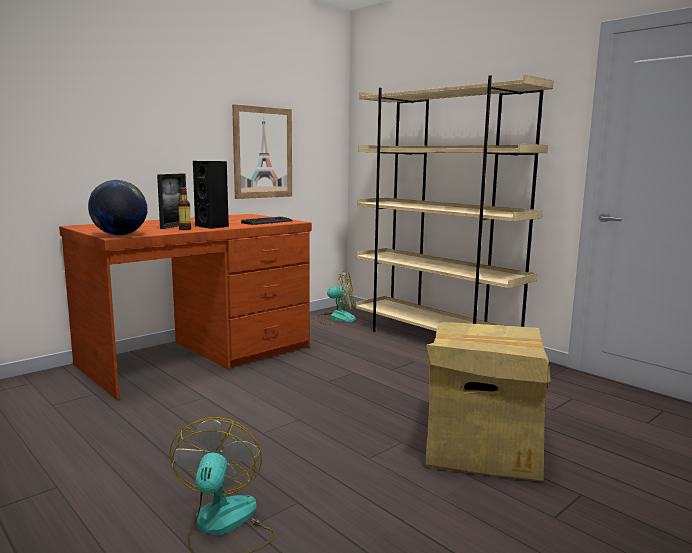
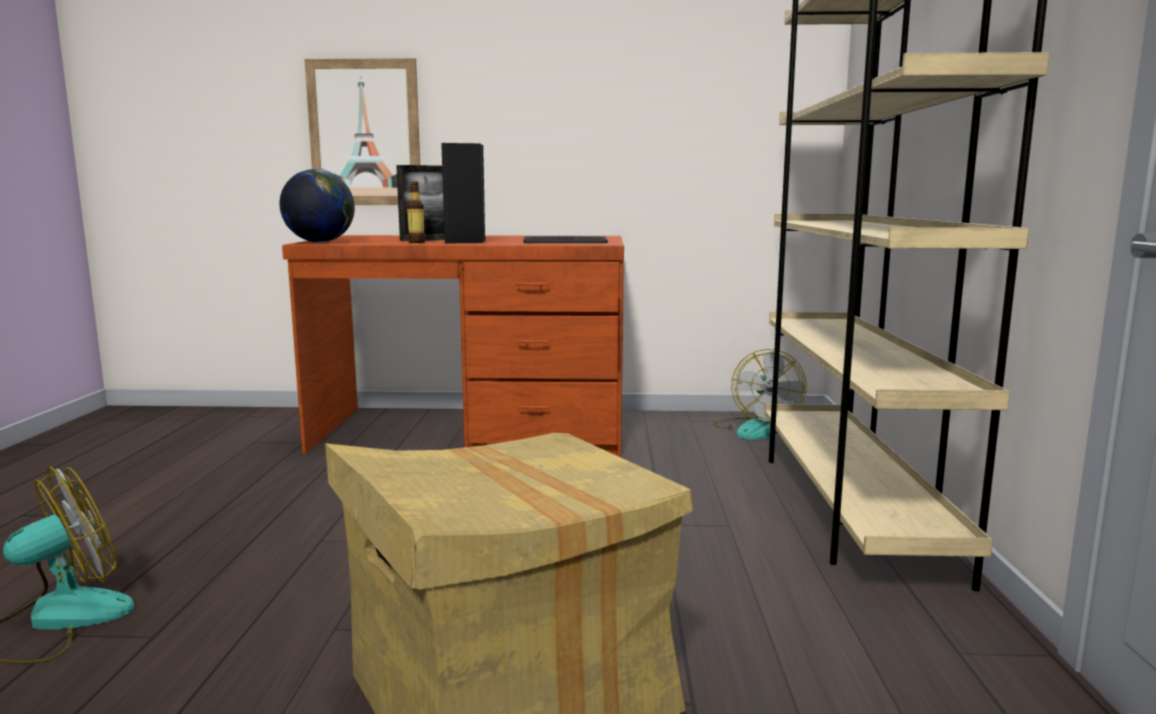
camera: 45 degrees right, 0 degrees up
picture [232,104,292,199] -> picture moved to [305,58,420,205]
fan [316,271,356,325] -> fan turned 45 degrees clockwise [713,349,807,440]

